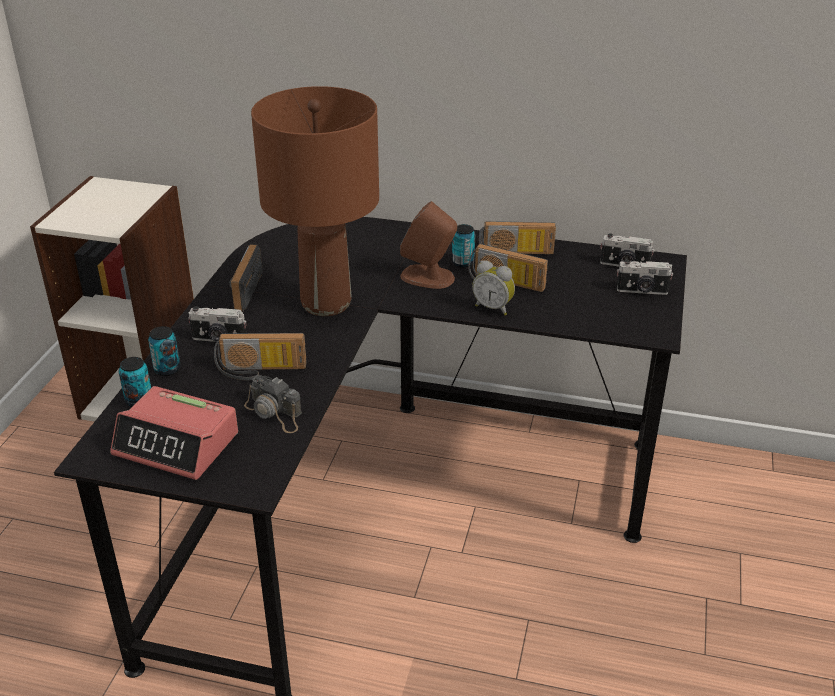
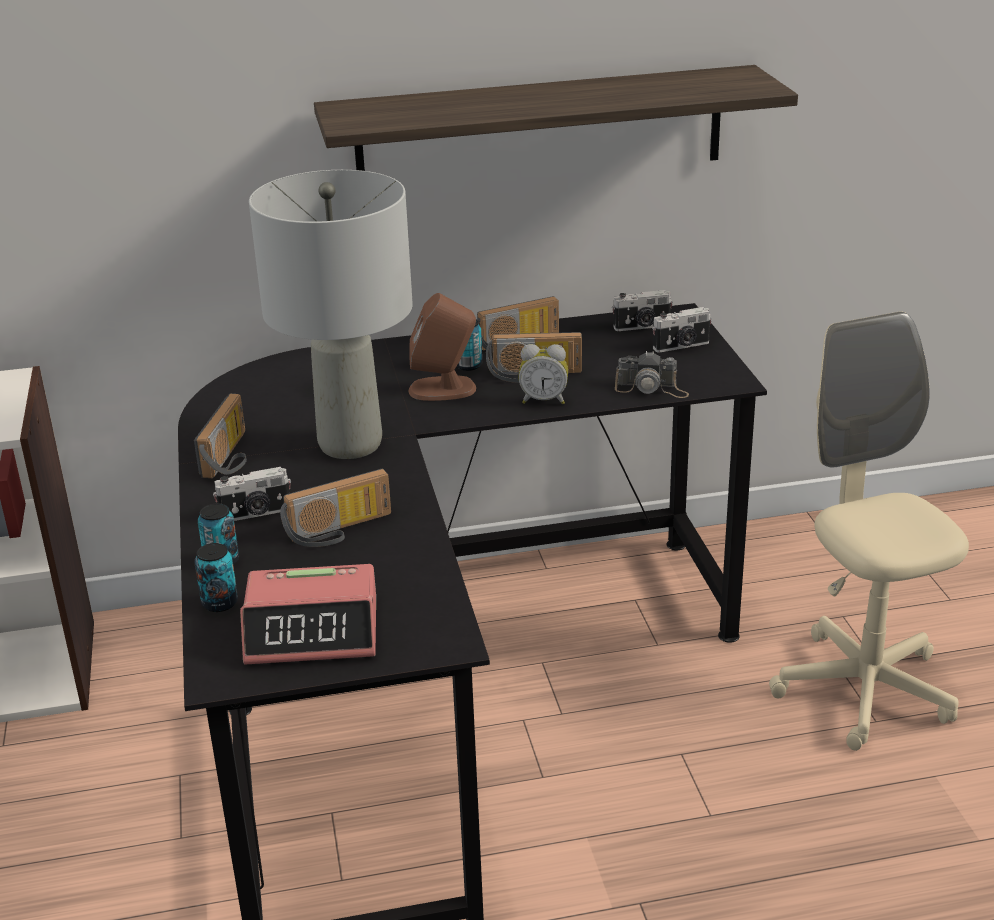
camera: 25 degrees left, 5 degrees down
radio [230,244,263,311] -> radio turned 150 degrees counterclockwise [194,394,247,478]
camera [244,375,302,433] -> camera moved to [615,351,689,398]
brown table lamp [251,86,379,316] -> grey table lamp [249,170,413,459]
none -> shelf [314,65,798,171]
none -> beige office chair [769,311,969,751]

